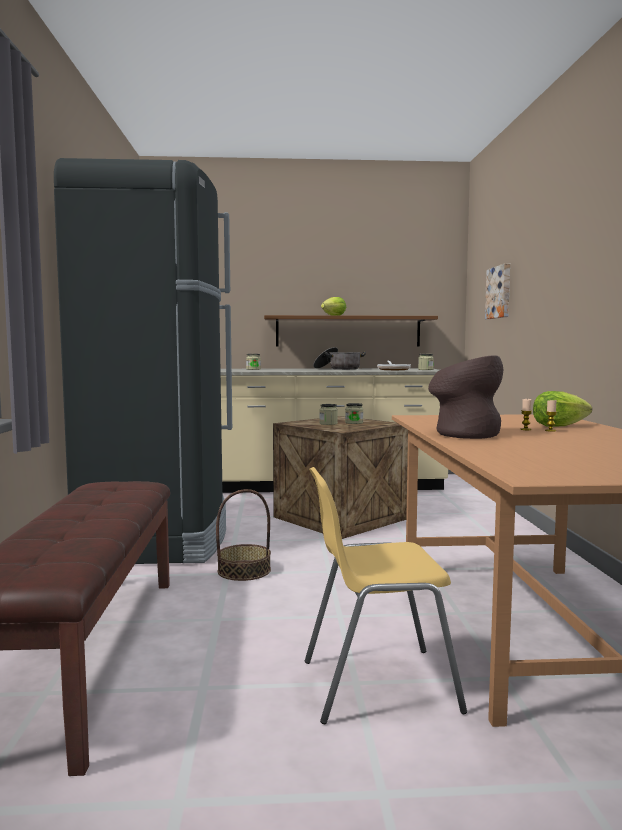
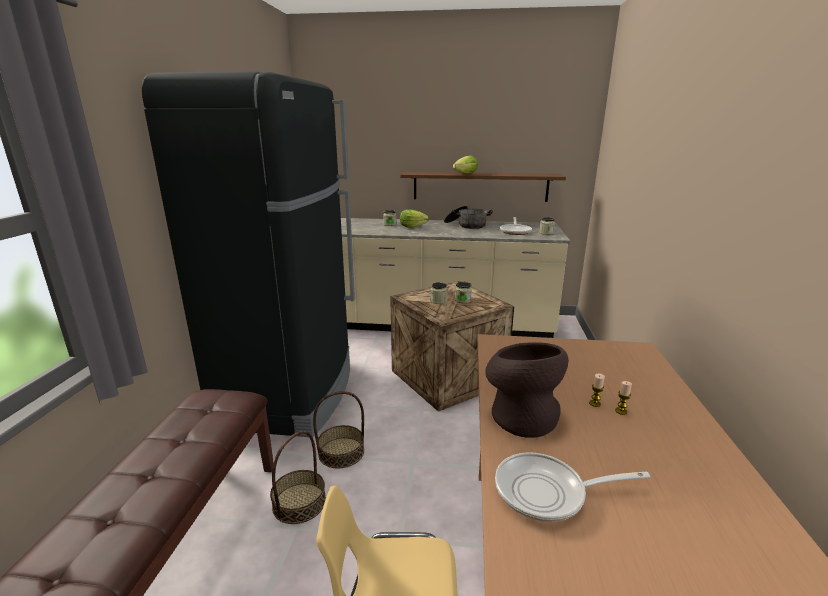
camera: 10 degrees right, 15 degrees up
picture [485,263,510,319] -> none
lettuce [533,391,592,427] -> lettuce moved to [400,209,429,227]
none -> basket [270,431,326,524]
none -> frying pan [495,452,650,522]

